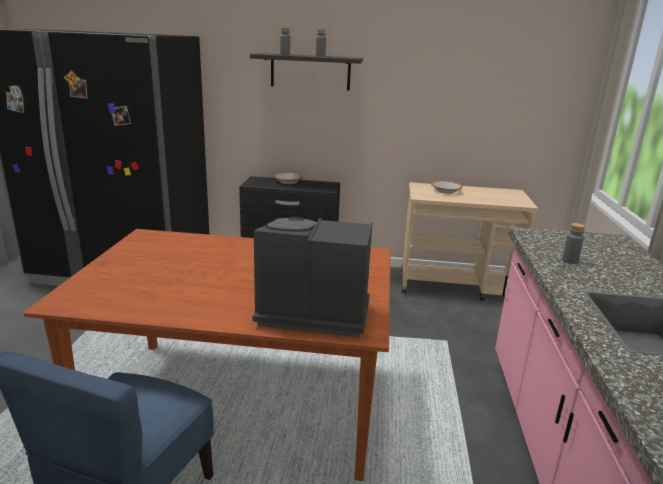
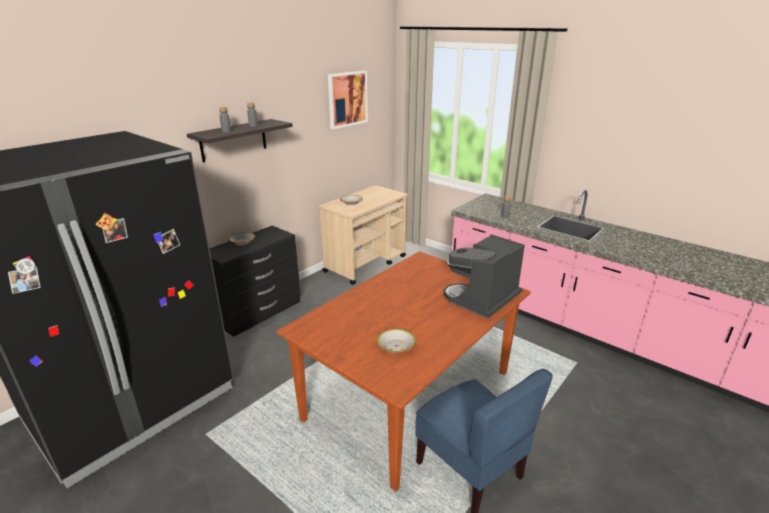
camera: 55 degrees left, 5 degrees up
none -> picture [328,70,368,129]
none -> bowl [377,329,416,354]

